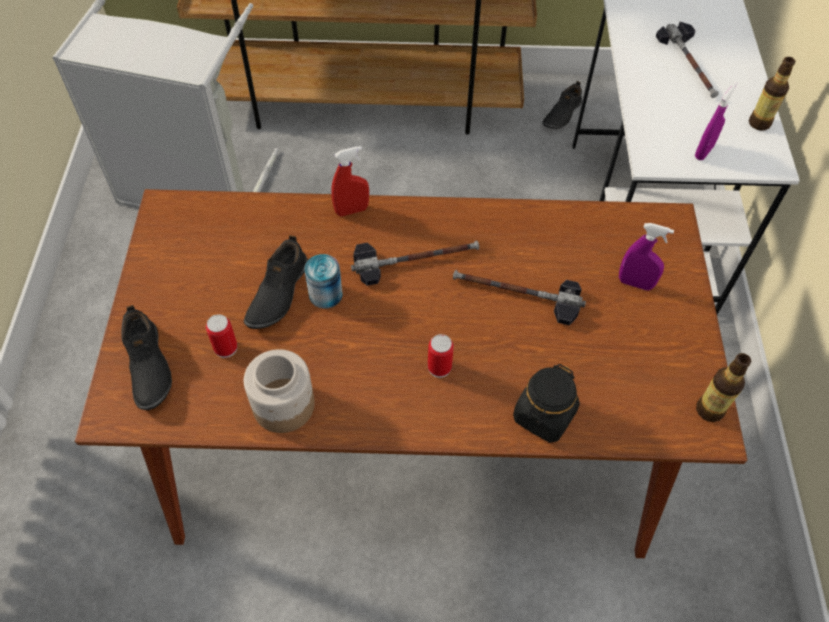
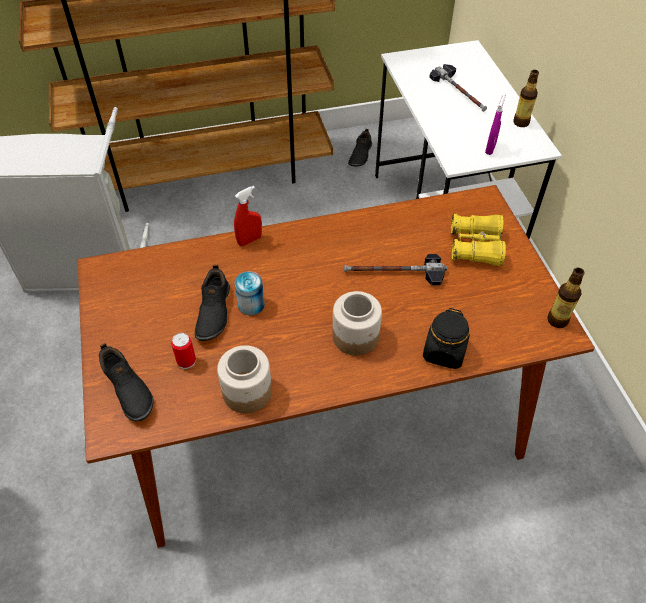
camera: 15 degrees left, 5 degrees down
hammer [351,241,479,286] -> none
can [428,334,454,378] -> jar [332,291,382,356]
purple spray bottle [619,223,674,291] -> yellow binoculars [451,213,506,266]

